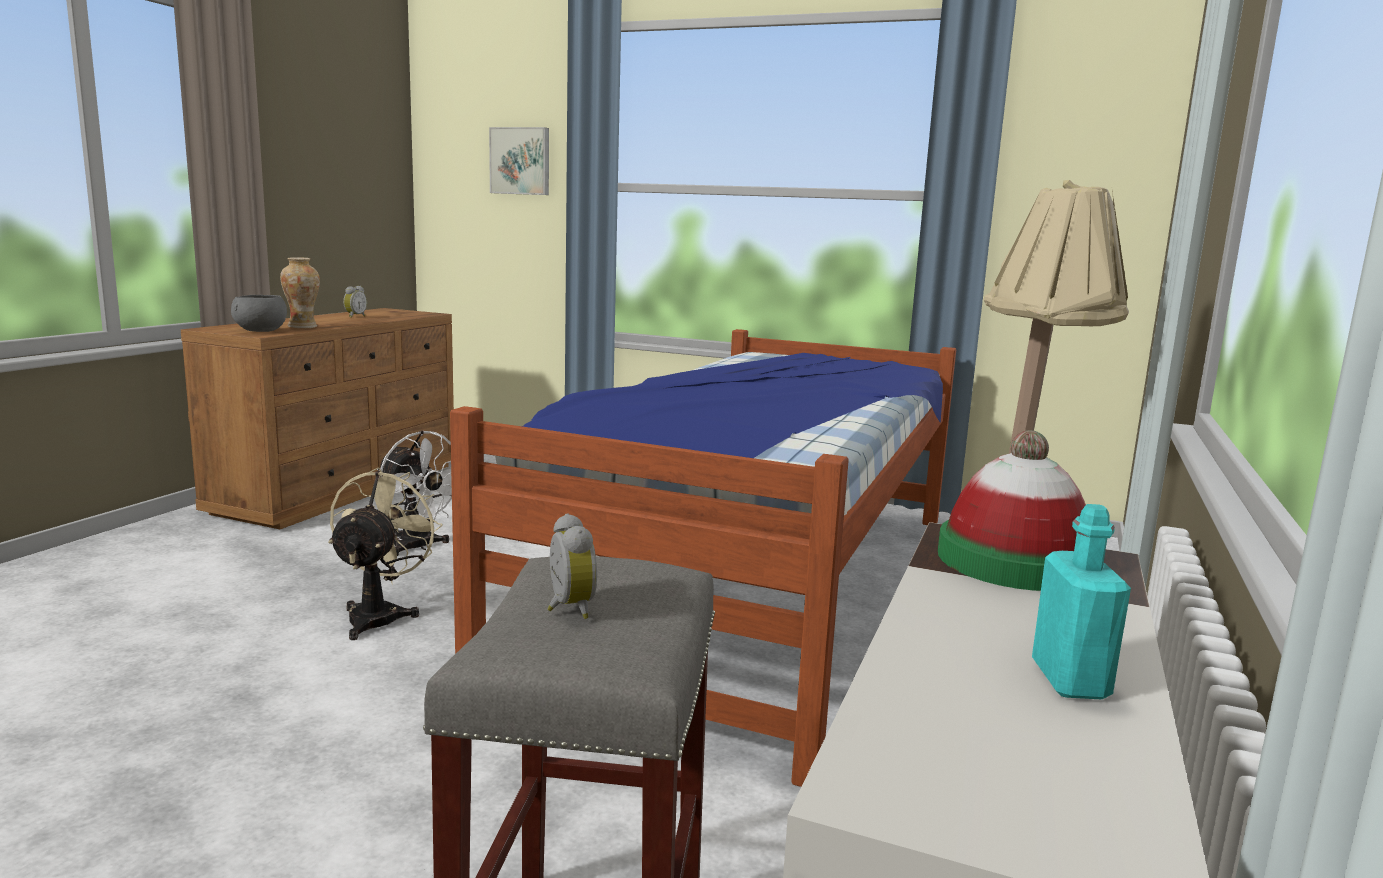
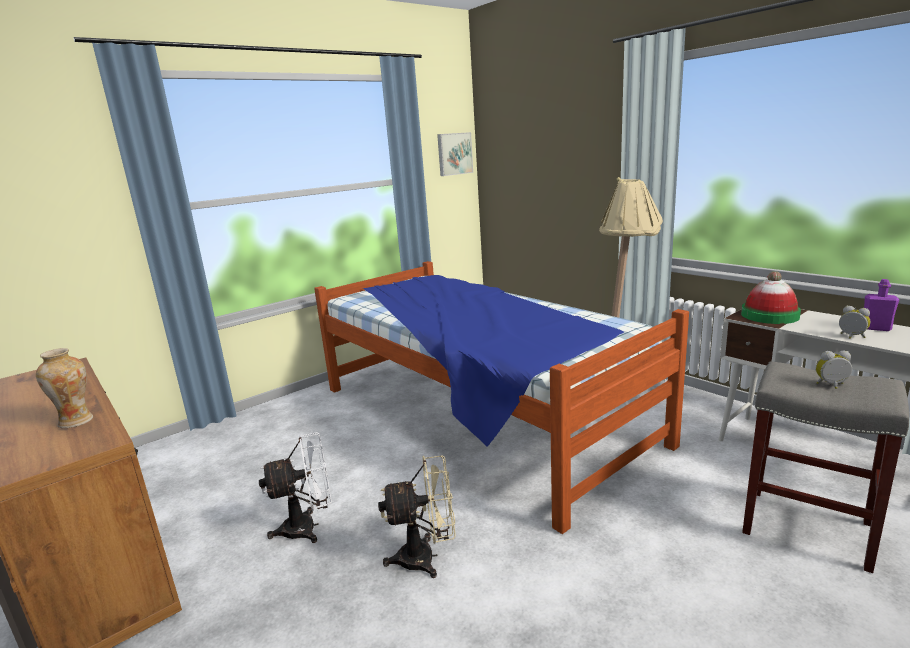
camera: 60 degrees left, 5 degrees up
grey bowl [231,295,287,332] -> none
beige fan [328,467,443,640] -> beige fan turned 135 degrees clockwise [378,456,455,578]
alarm clock [343,286,367,318] -> alarm clock moved to [839,306,870,339]
picture [489,127,549,195] -> picture moved to [437,132,473,176]
turquoise bottle [1032,504,1131,699] -> purple bottle [864,279,899,331]

